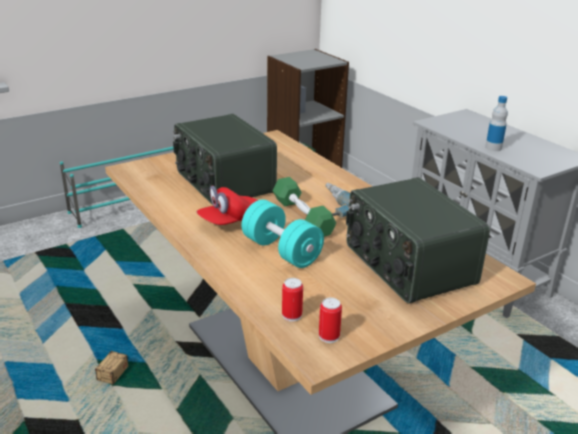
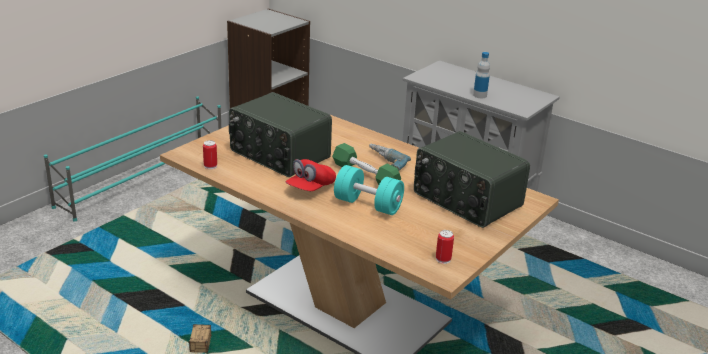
camera: 20 degrees left, 0 degrees up
can [282,278,303,322] -> can moved to [203,140,217,169]

